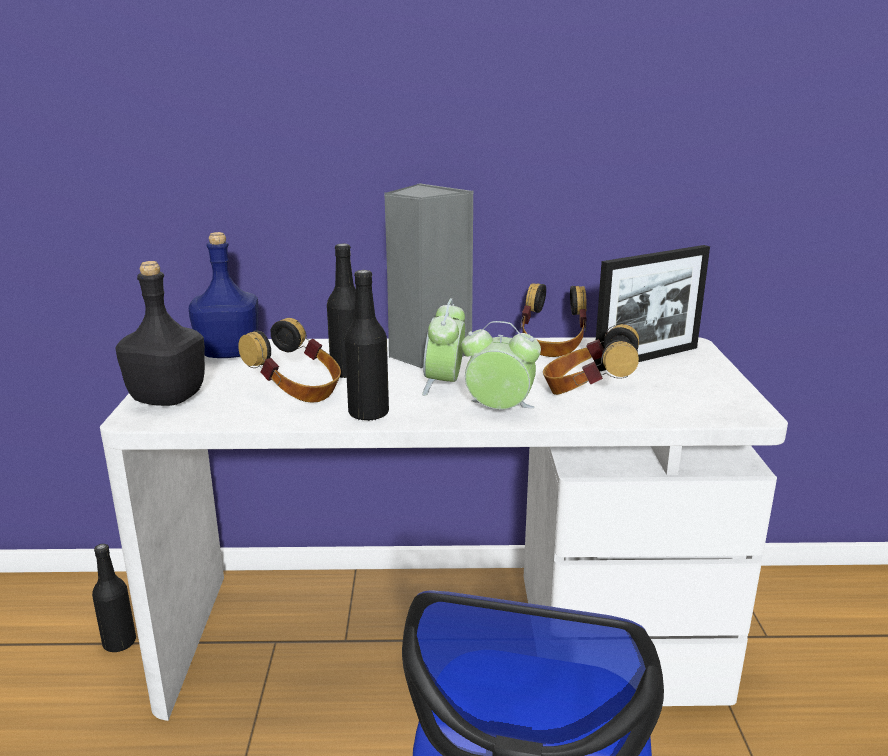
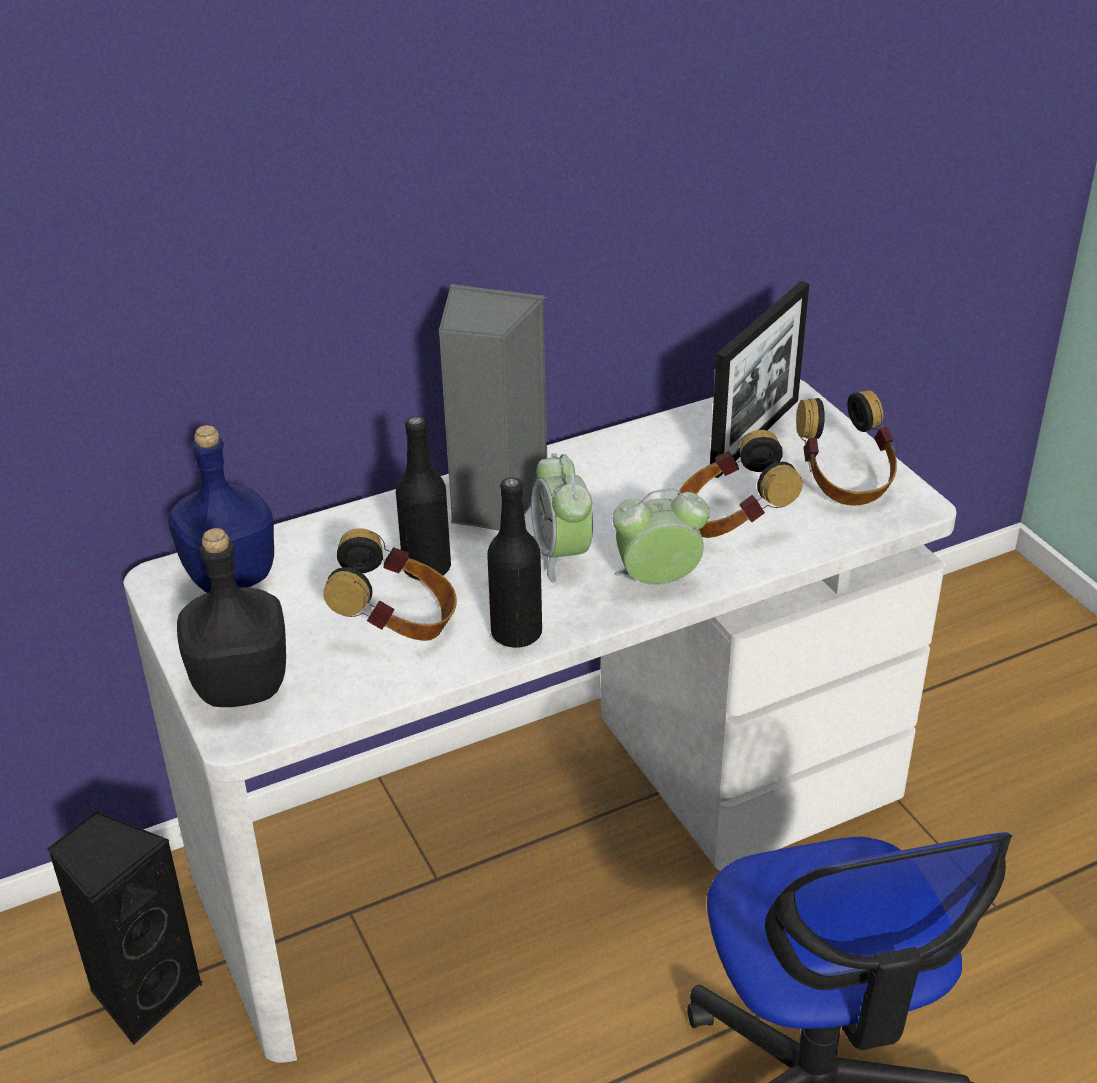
camera: 25 degrees left, 15 degrees up
black bottle [92,544,136,652] -> black speaker [46,810,203,1045]
headphones [521,283,587,357] -> headphones moved to [796,390,897,506]

